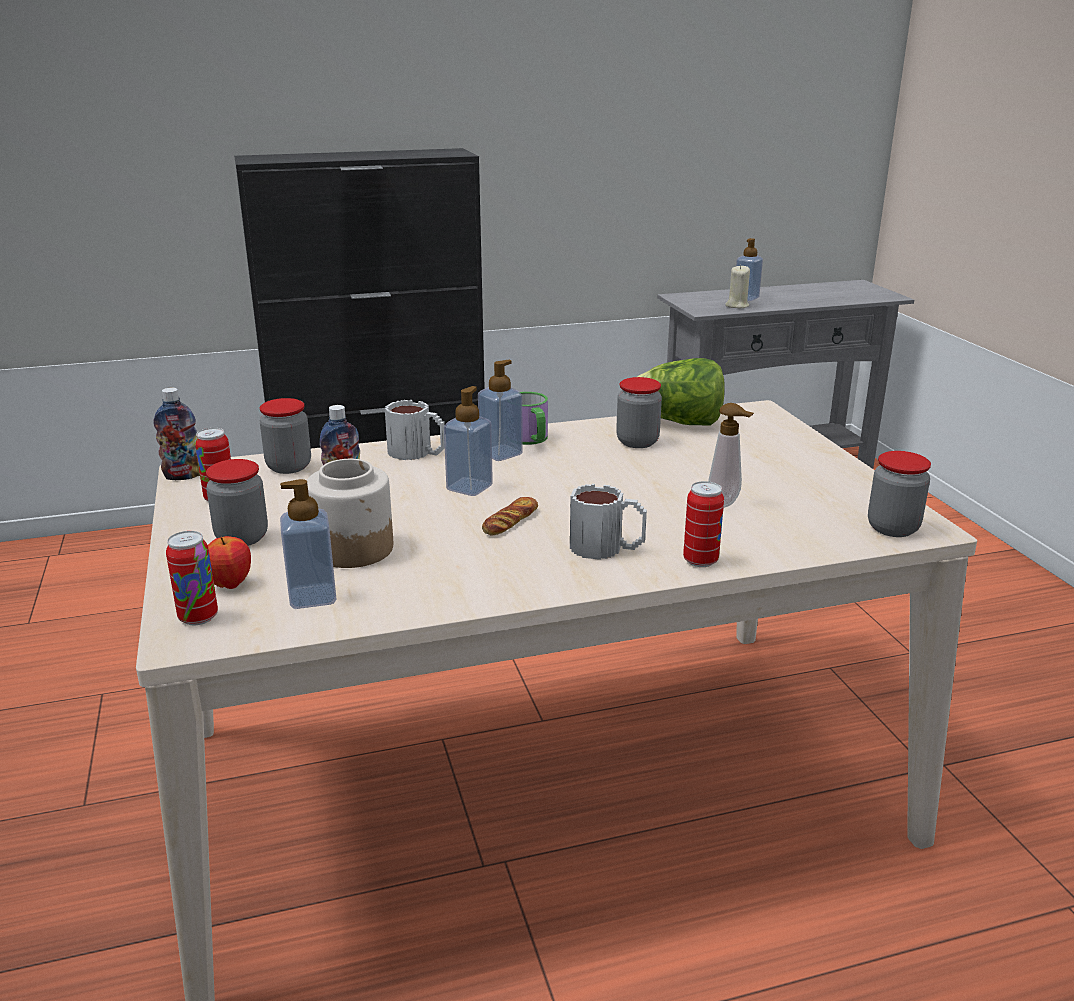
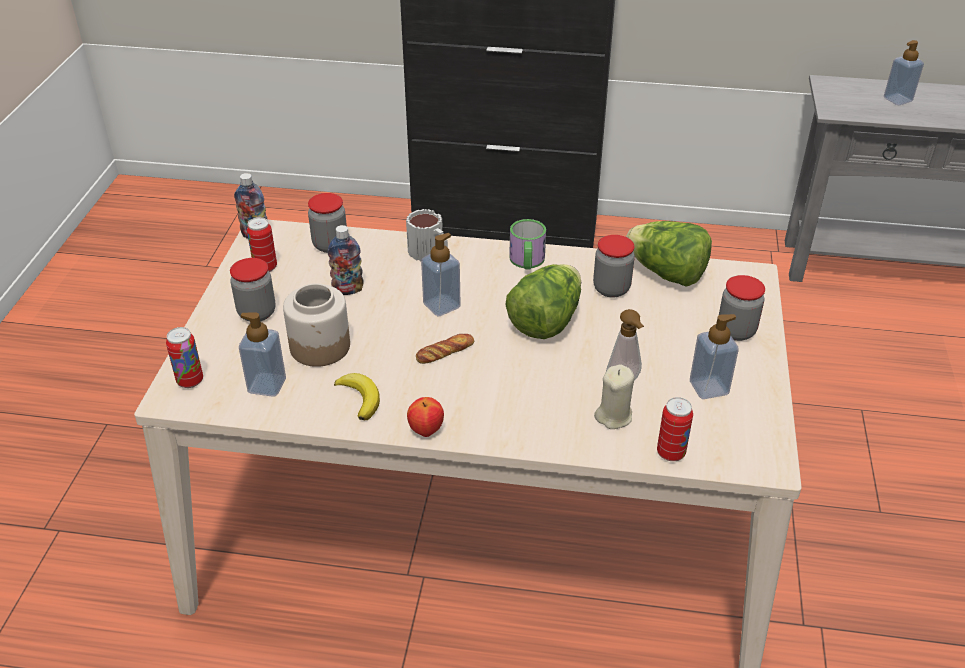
camera: 25 degrees right, 15 degrees up
apple [208,536,251,589] -> apple moved to [407,397,444,437]
soap dispenser [478,360,523,461] -> soap dispenser moved to [690,314,739,399]
mug [570,484,647,560] -> none
can [683,481,724,567] -> can moved to [657,397,693,461]
beige candle [725,265,750,308] -> beige candle moved to [594,365,634,429]
jar [868,451,931,537] -> jar moved to [719,275,765,341]
none -> banana [334,373,380,420]
none -> lettuce [505,264,581,339]

